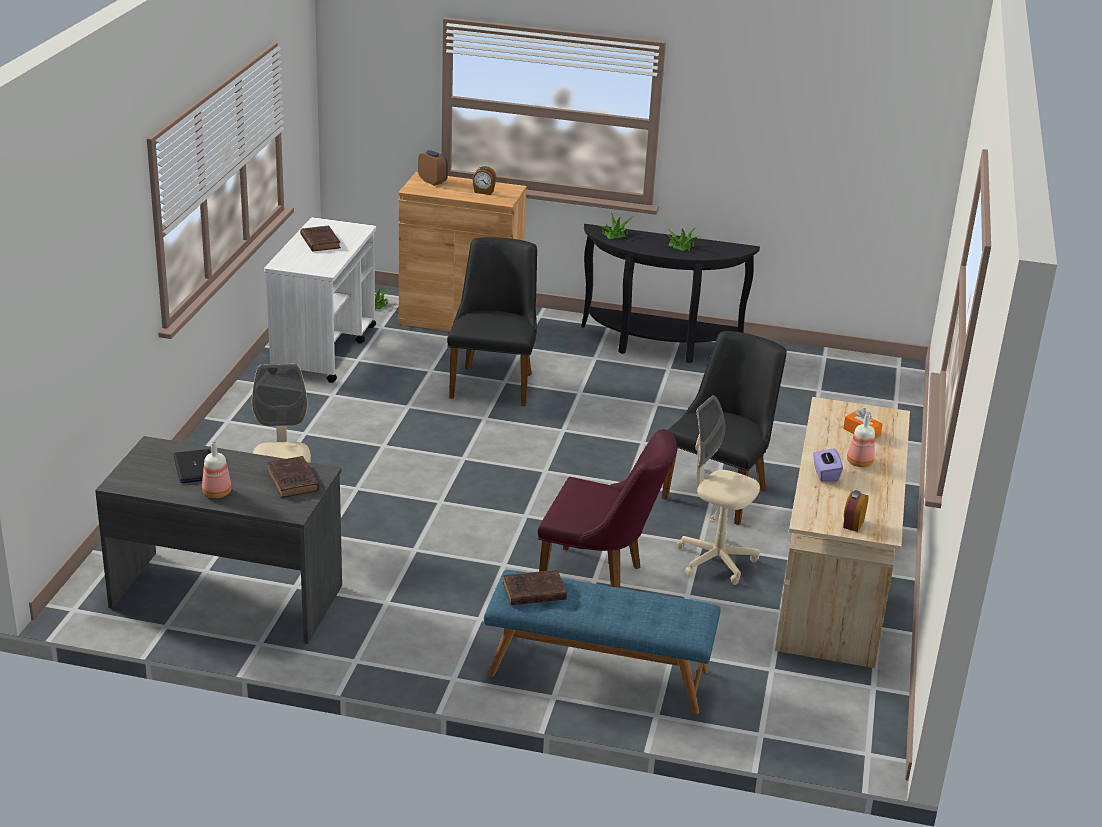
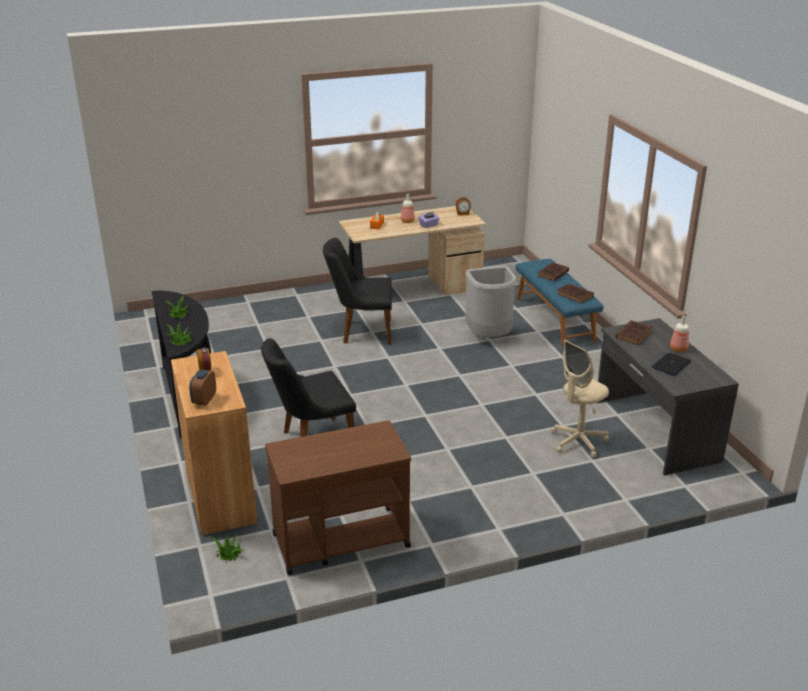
camera: 120 degrees left, 0 degrees up
white cart [264,217,376,383] -> brown cart [265,420,411,575]
brown book [300,226,341,252] -> brown book moved to [538,263,569,281]
purple chair [538,429,677,588] -> grey trash can [465,266,517,337]
beige office chair [677,395,760,585] -> none

